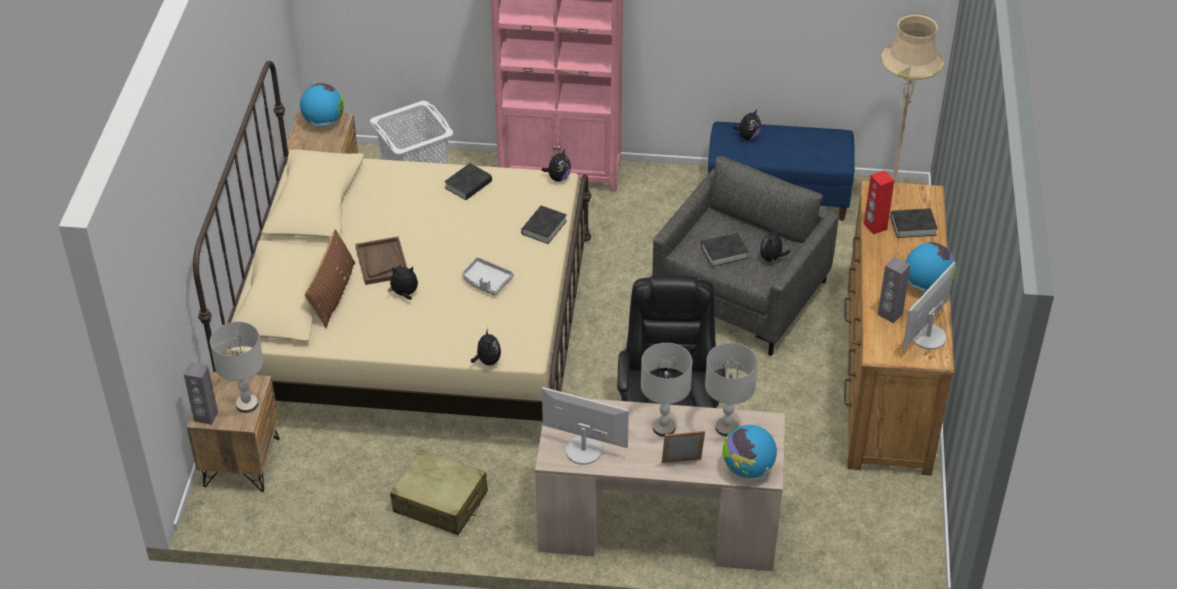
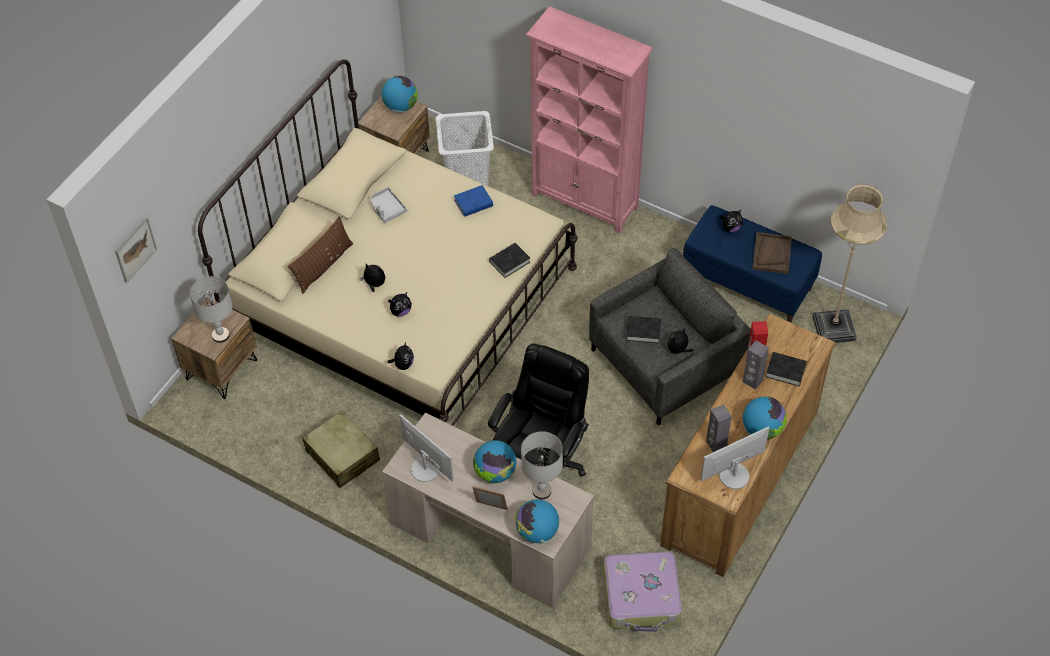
camera: 25 degrees right, 10 degrees up
grey speaker [184,362,218,425] -> grey speaker moved to [742,340,769,390]
brown tray [355,236,407,285] -> brown tray moved to [752,232,792,274]
black book [444,163,492,200] -> blue book [454,185,493,217]
grey tray [462,257,514,296] -> grey tray moved to [370,187,407,223]
plush toy [542,149,571,182] -> plush toy moved to [388,292,412,317]
grey table lamp [641,343,692,437] -> globe [473,440,517,484]
none -> picture [115,218,157,283]
none -> suitcase [603,551,682,632]

